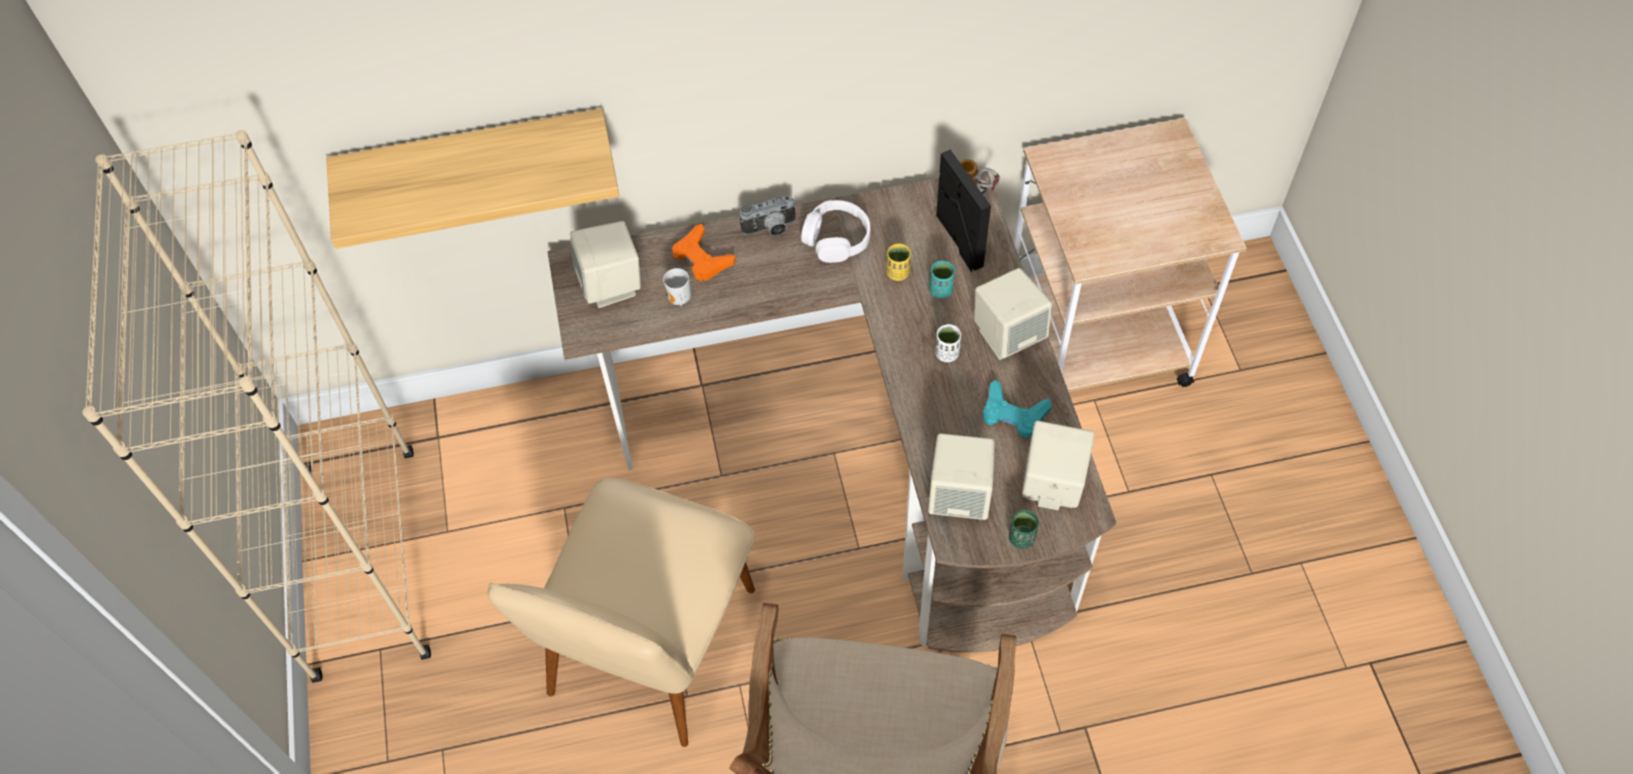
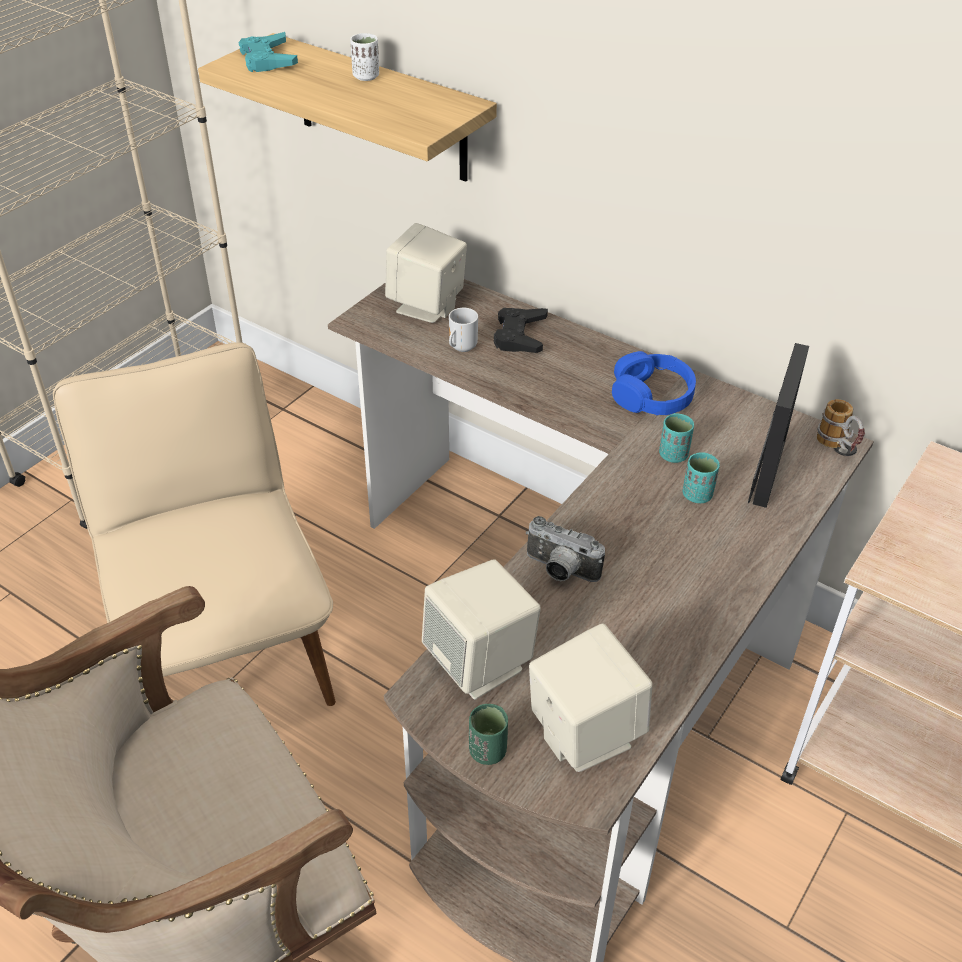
camera: 45 degrees right, 15 degrees down
beige chair [488,478,755,747] -> beige chair turned 90 degrees clockwise [53,342,336,706]
orange game controller [672,224,736,281] -> black game controller [494,308,548,353]
camera [740,196,796,236] -> camera moved to [526,516,605,582]
white headphones [801,200,871,263] -> blue headphones [612,351,696,415]
yellow cup [886,243,911,281] -> turquoise cup [659,413,694,463]
white cup [935,324,961,362] -> white cup moved to [350,33,379,81]
beige speaker [974,268,1052,360] -> none
turquoise game controller [982,380,1051,438] -> turquoise game controller moved to [239,32,298,72]

